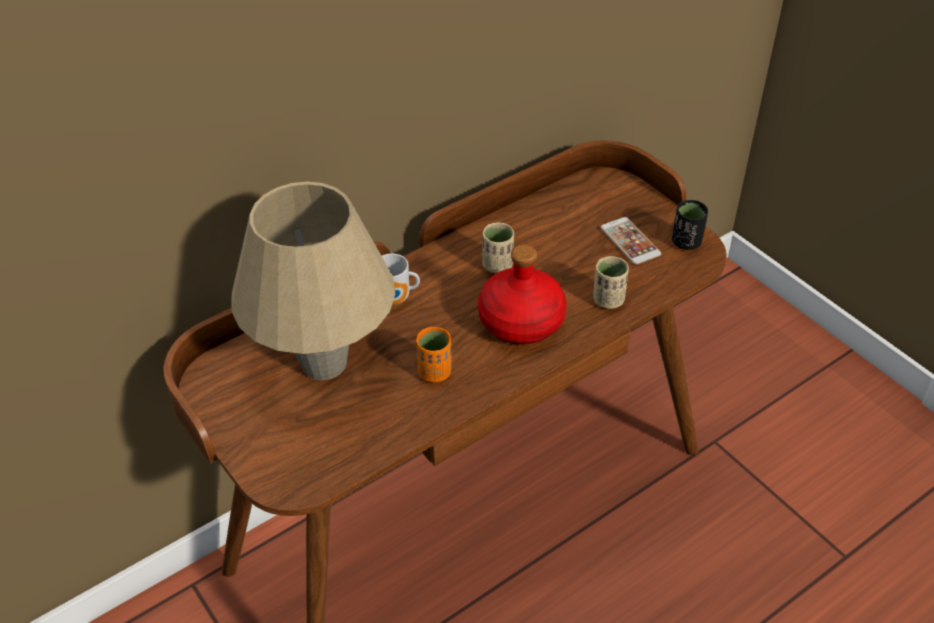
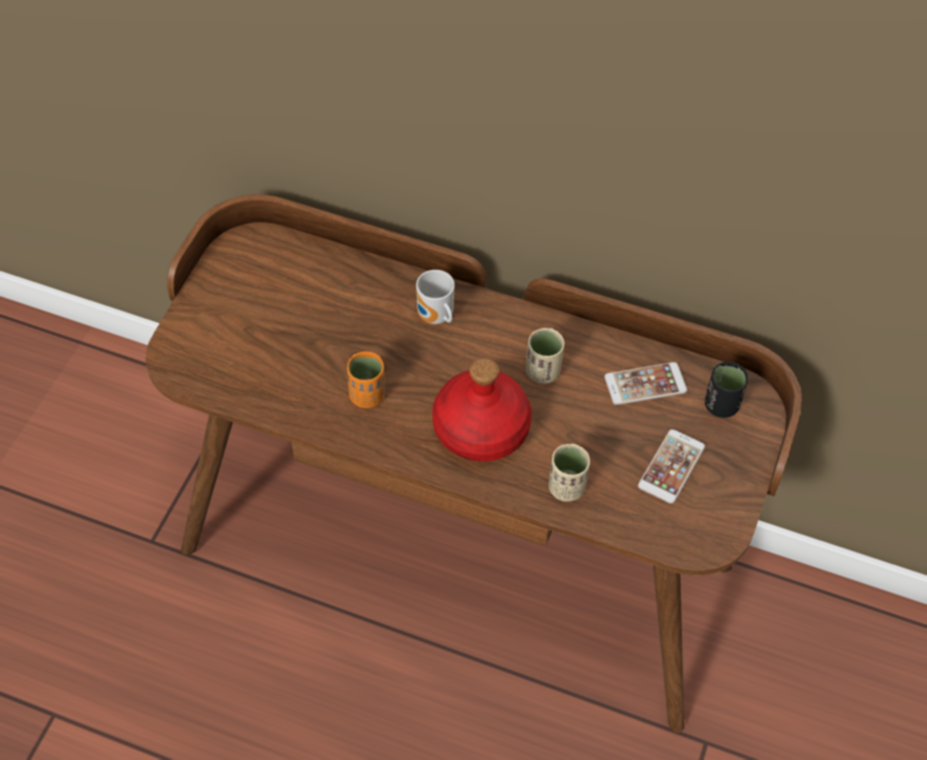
camera: 55 degrees right, 10 degrees up
beige table lamp [231,181,396,380] -> none
black cup [672,200,708,250] -> black cup moved to [705,362,749,418]
none -> phone [604,362,687,405]

